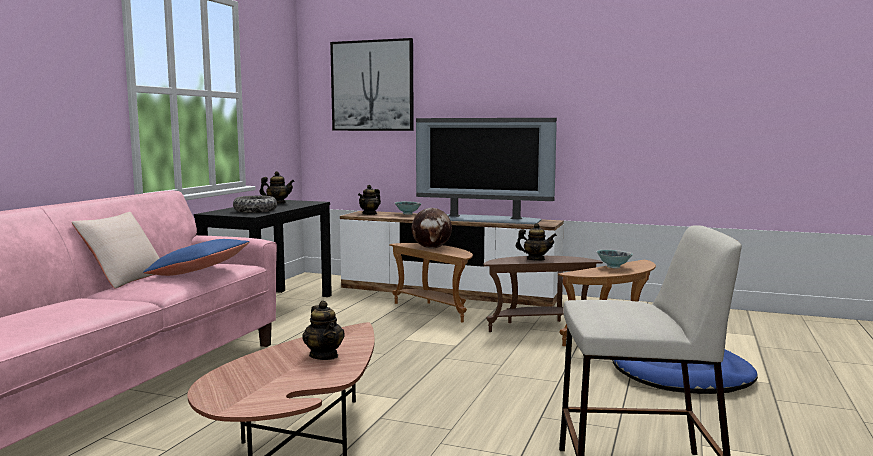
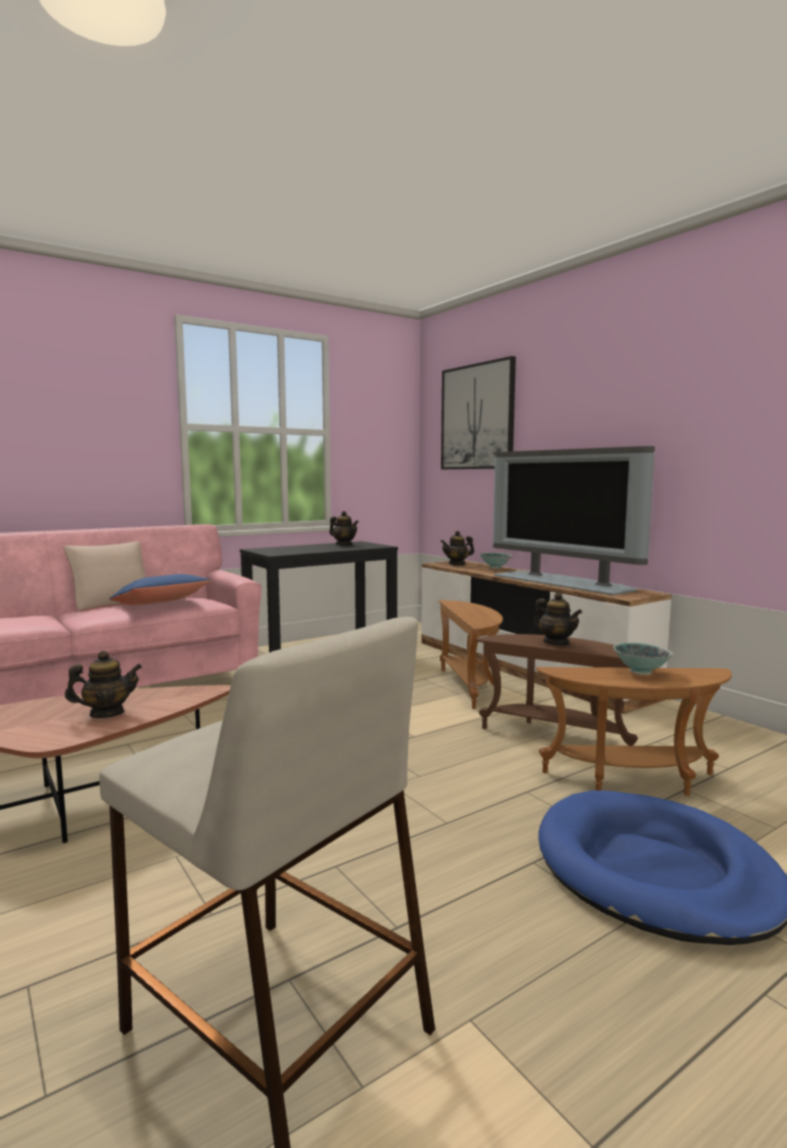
camera: 35 degrees right, 0 degrees up
bowl [233,196,277,213] -> none
teapot [302,300,345,360] -> teapot turned 120 degrees counterclockwise [65,650,142,718]
globe [412,208,452,249] -> none

